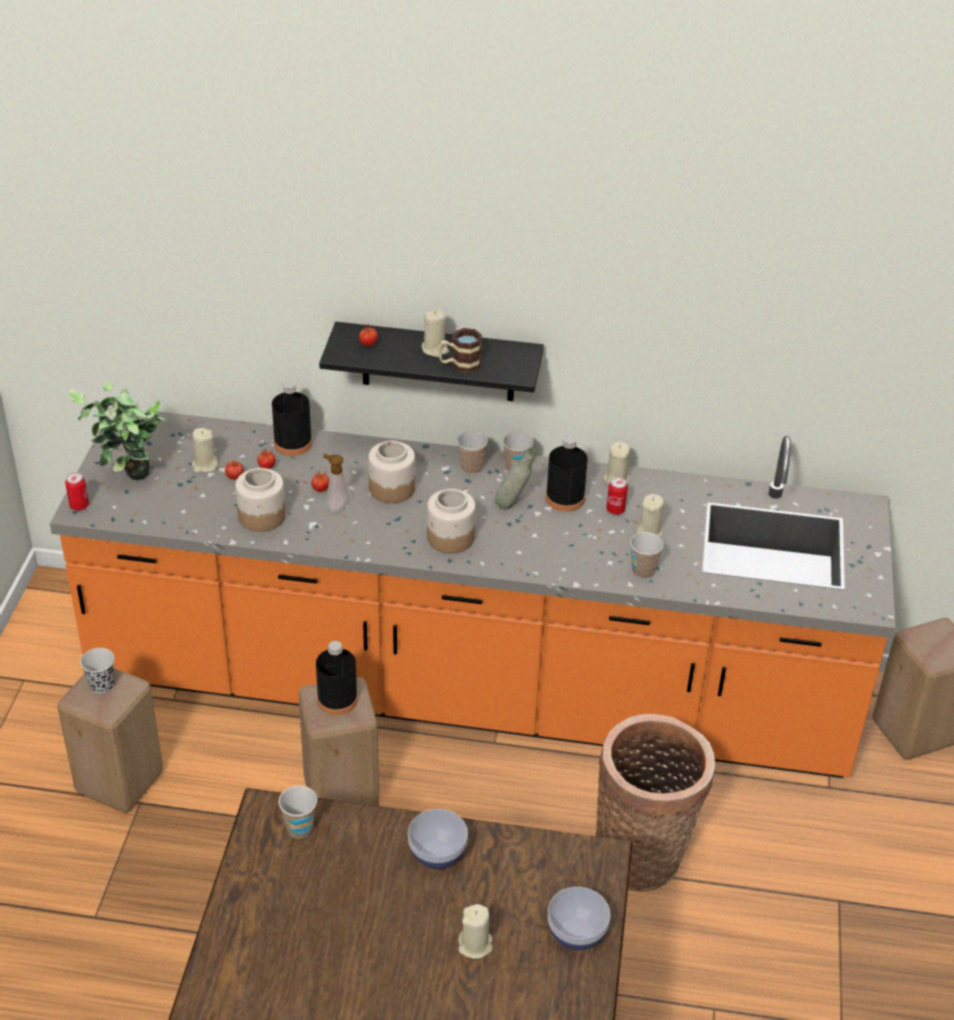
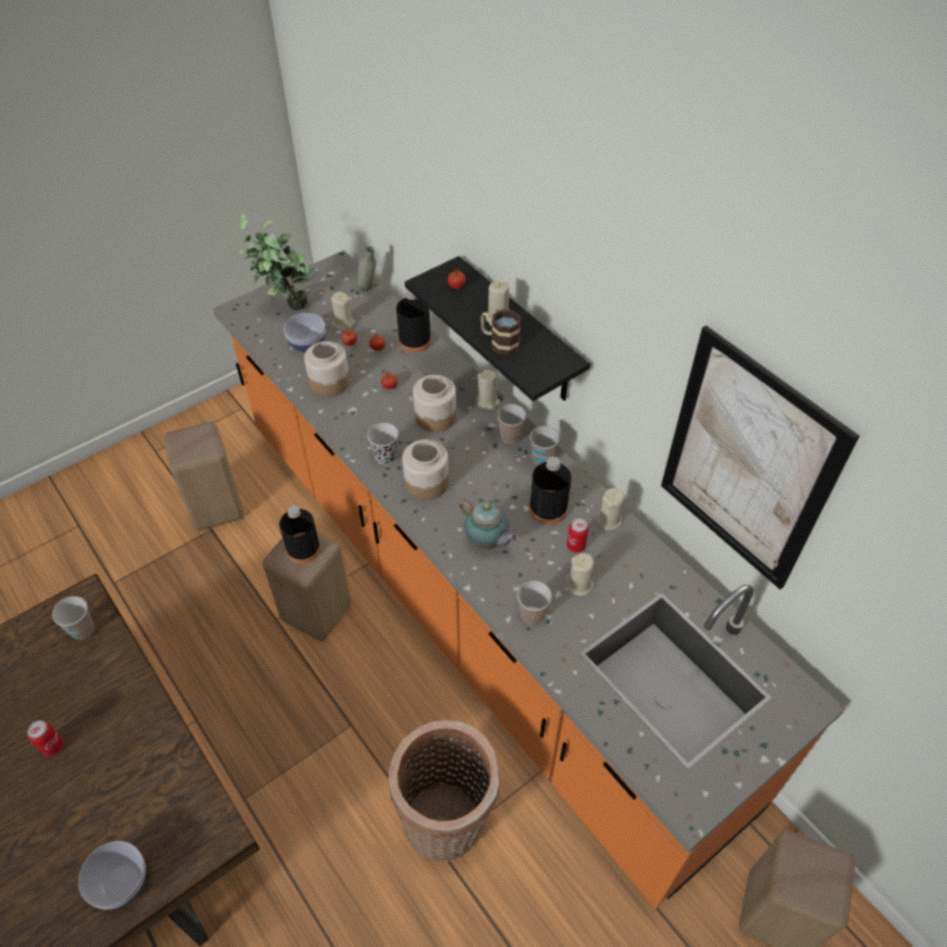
camera: 45 degrees right, 10 degrees up
can [65,473,89,511] -> can moved to [27,720,63,756]
black cup [80,648,115,694] -> black cup moved to [367,423,398,465]
soap dispenser [323,454,349,514] -> none
bowl [408,809,468,869] -> bowl moved to [283,313,325,353]
beige candle [458,904,493,959] -> beige candle moved to [475,369,501,409]
grey bottle [494,448,536,510] -> grey bottle moved to [356,246,377,291]
none -> teapot [459,499,518,550]
none -> picture [661,325,860,590]

